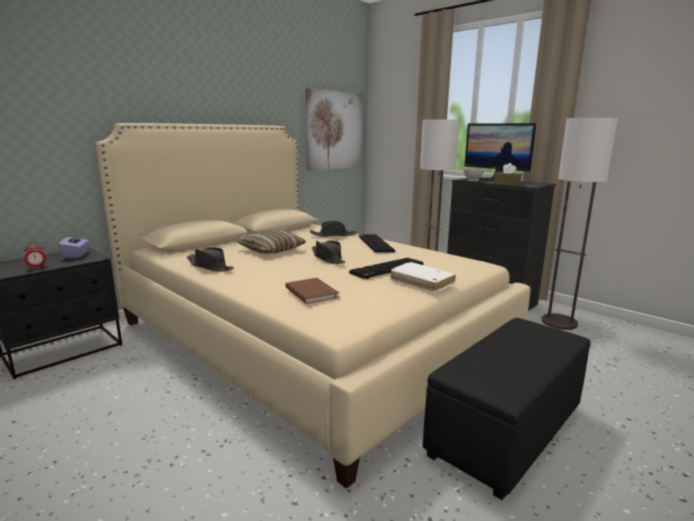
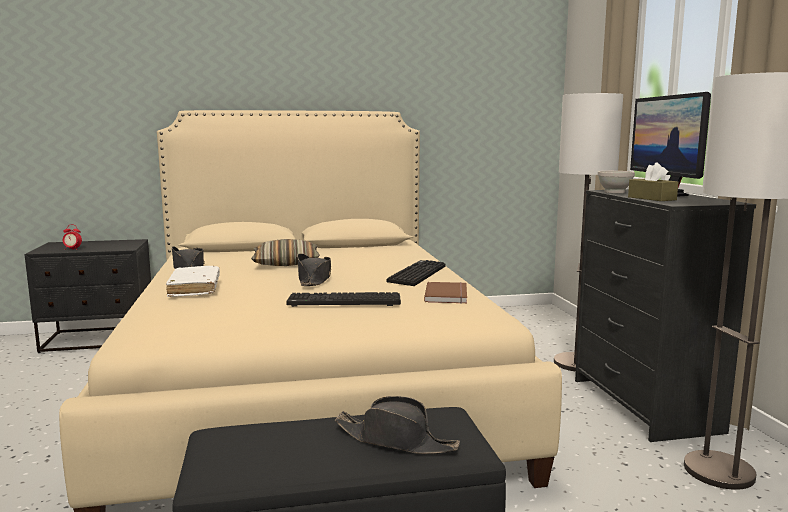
camera: 35 degrees right, 5 degrees down
purple tissue box [58,232,89,259] -> none
brown book [285,278,339,304] -> brown book moved to [424,282,467,304]
picture [306,88,362,171] -> none
black hat [310,221,357,237] -> black hat moved to [335,396,460,454]
white book [390,262,456,293] -> white book moved to [166,266,220,297]

